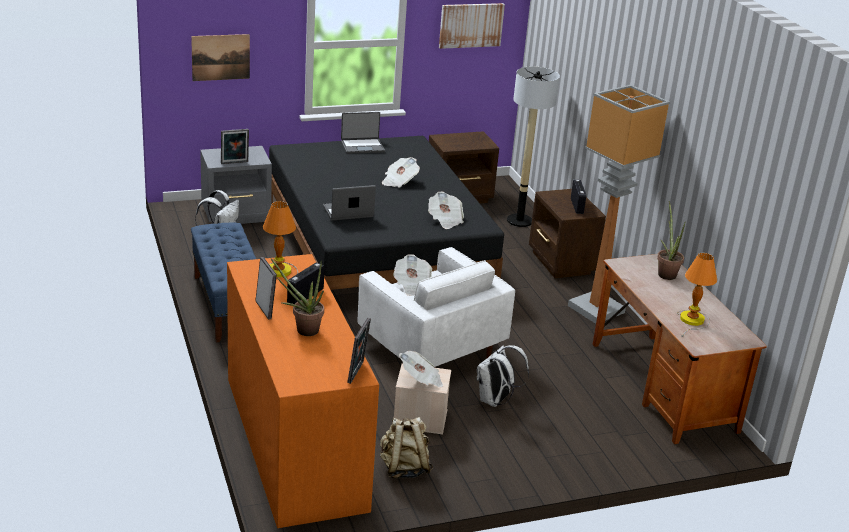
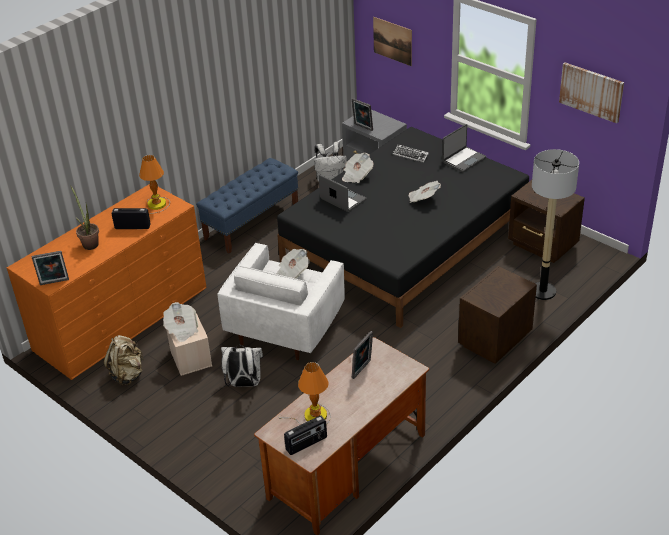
camera: 65 degrees right, 10 degrees up
picture frame [255,257,277,320] -> picture frame moved to [352,331,373,379]
laptop [341,112,385,154] -> laptop turned 90 degrees counterclockwise [442,124,486,172]
newspaper [428,192,464,229] -> newspaper moved to [342,153,374,183]
floor lamp [568,85,670,324] -> none
radio [571,179,586,214] -> radio moved to [284,415,327,455]
potted plant [657,201,686,280] -> none
none -> keyboard [393,144,429,163]

